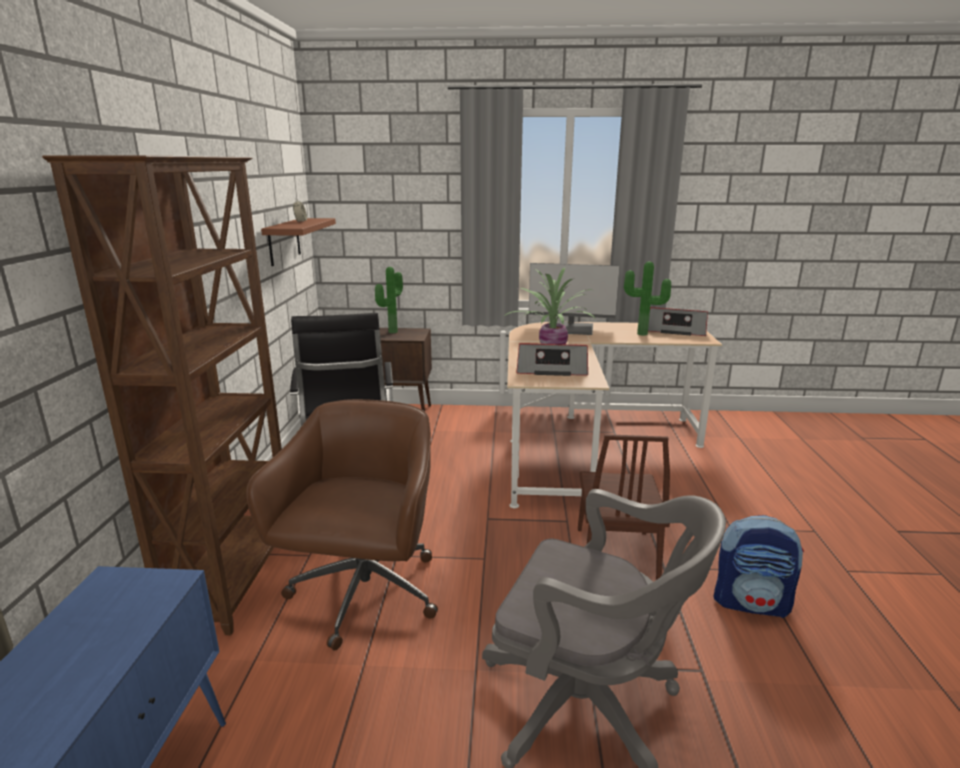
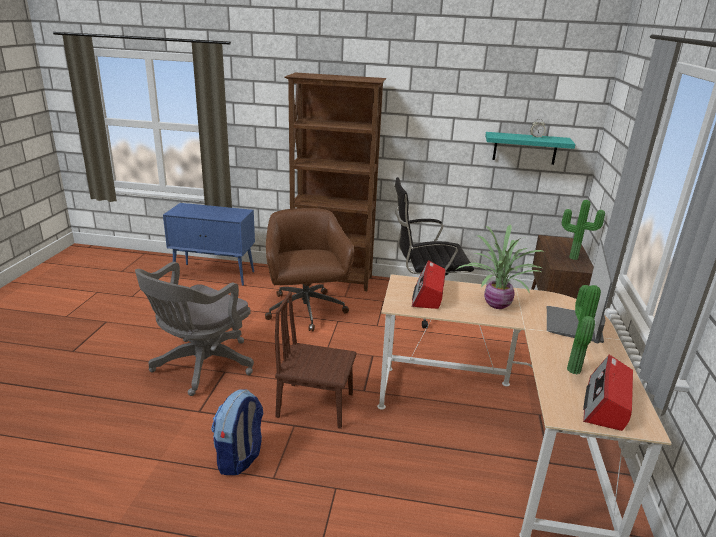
camera: 95 degrees right, 5 degrees up
brown office chair [246,399,438,651] -> brown office chair turned 120 degrees counterclockwise [265,208,354,331]
brown shelf [261,218,336,266] -> turquoise shelf [485,132,576,165]

